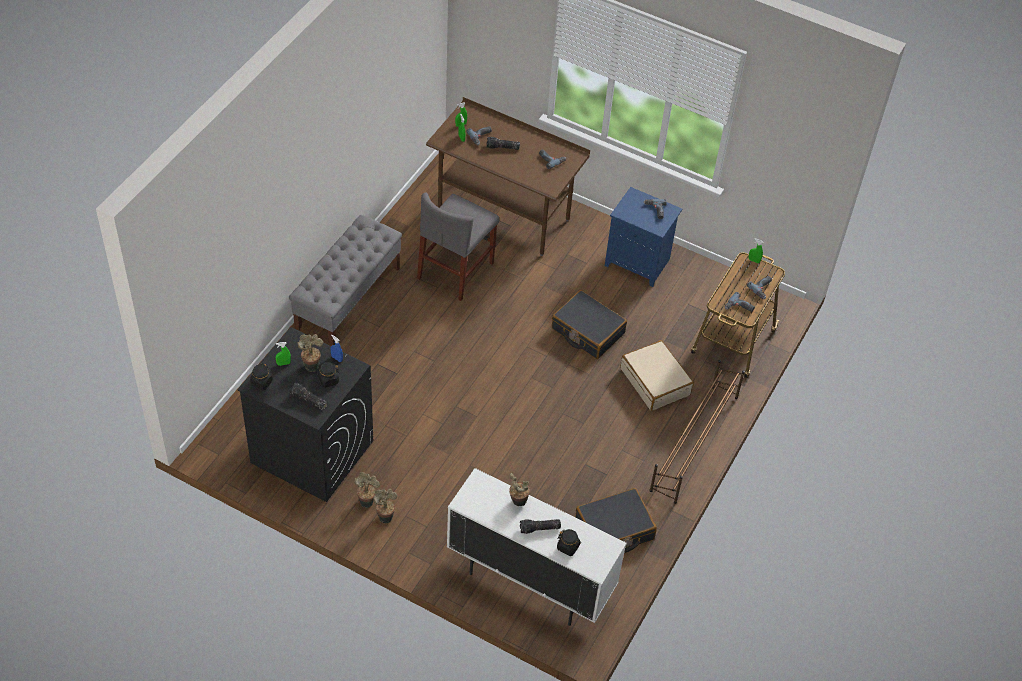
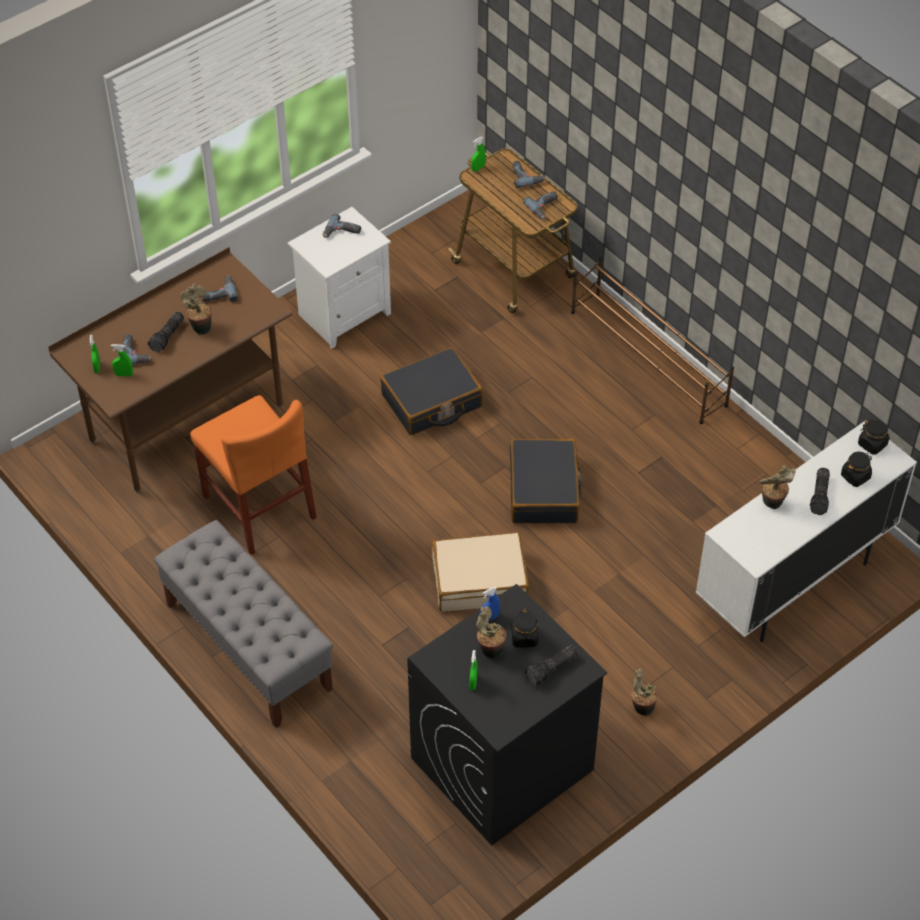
camera: 65 degrees left, 0 degrees up
black jar [250,363,273,390] -> black jar moved to [858,419,890,455]
potted plant [355,472,380,508] -> potted plant moved to [181,283,212,335]
grey chair [417,192,500,301] -> orange chair [190,395,317,555]
black suitcase [575,488,657,553] -> black suitcase moved to [509,439,582,523]
blue nightstand [605,187,682,287] -> white nightstand [288,207,391,349]
beige suitcase [620,340,694,411] -> beige suitcase moved to [432,532,529,612]

